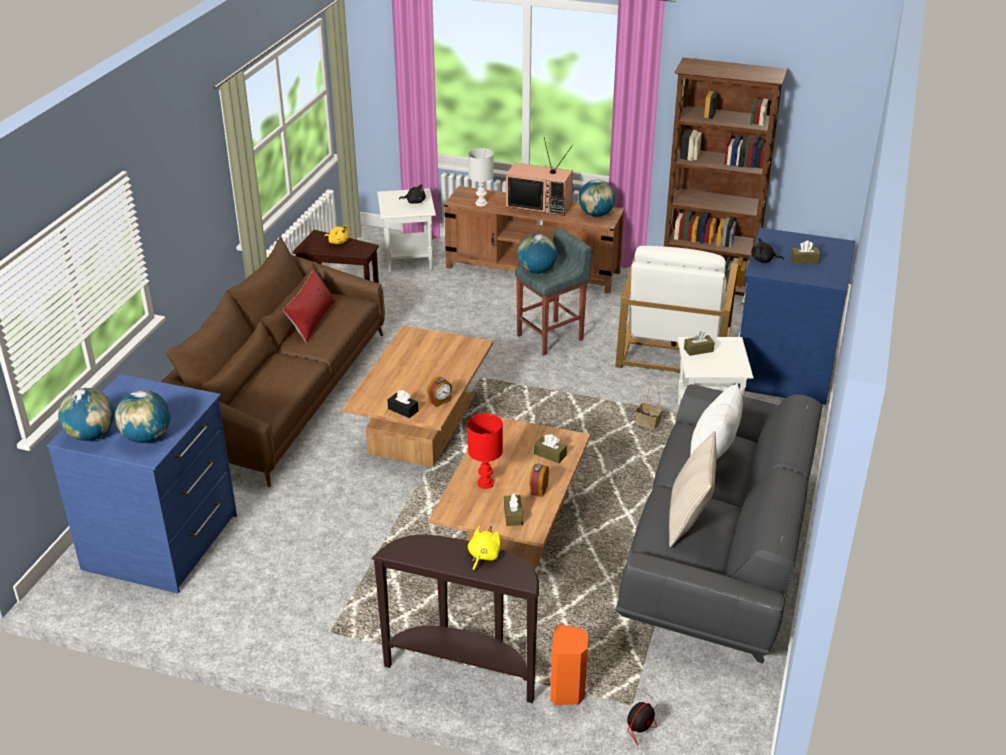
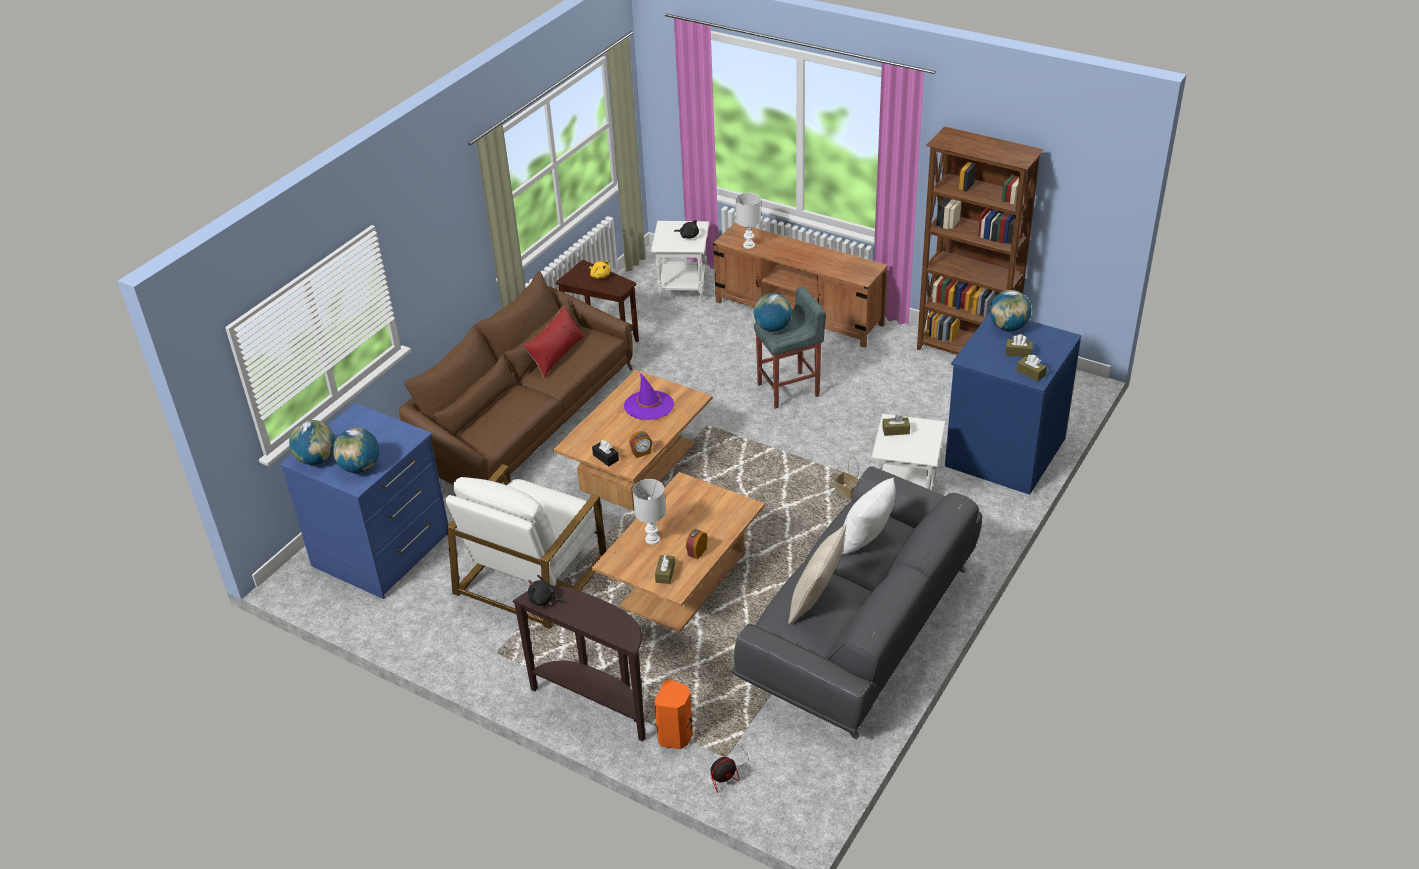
camera: 15 degrees right, 5 degrees up
red table lamp [467,413,503,489] -> white table lamp [633,479,666,545]
yellow plush toy [468,526,501,571] -> none
television [506,137,573,216] -> none
brown tissue box [534,434,567,463] -> brown tissue box moved to [1016,355,1047,381]
globe [579,180,615,216] -> globe moved to [989,290,1031,331]
white armchair [615,246,738,373] -> white armchair moved to [445,464,607,629]
black plush toy [751,238,784,263] -> black plush toy moved to [528,575,564,606]
none -> purple hat [624,373,674,420]

